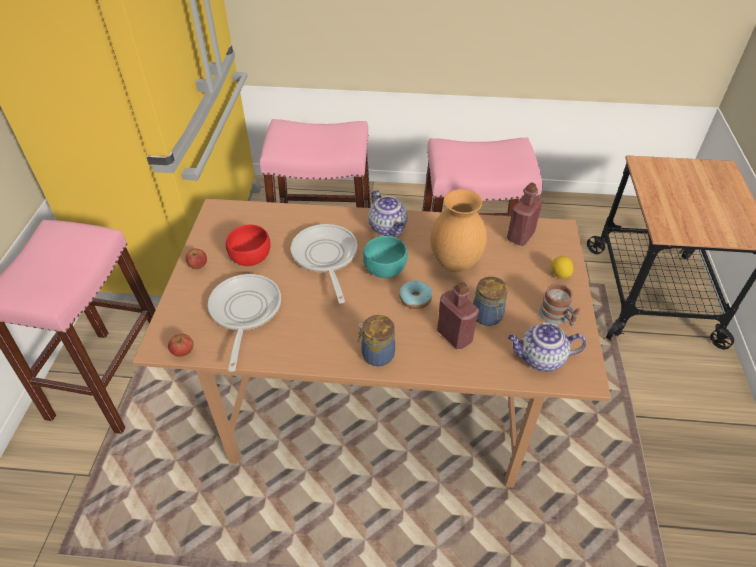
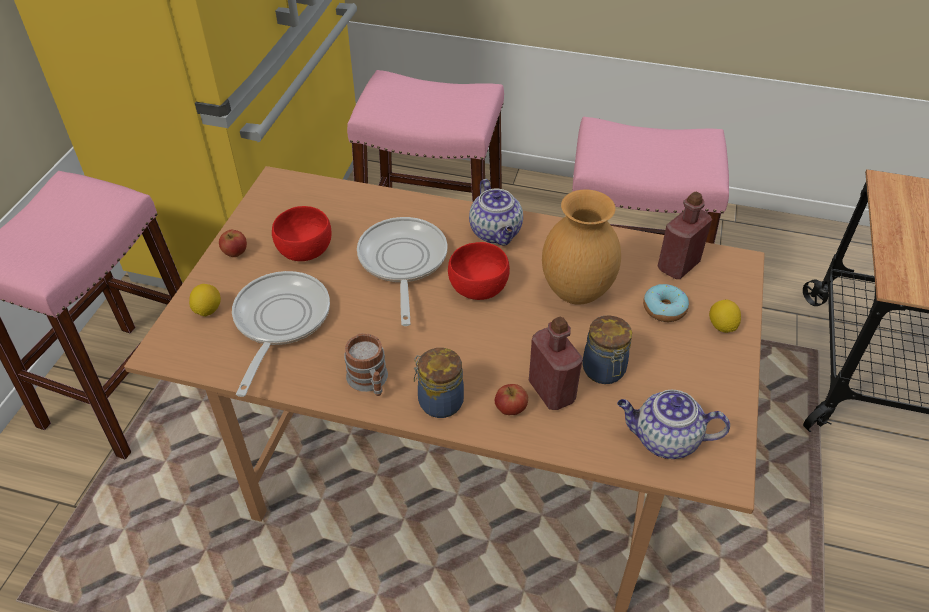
camera: 10 degrees right, 0 degrees up
apple [168,334,193,357] -> apple moved to [495,384,528,415]
turquoise bowl [363,236,408,278] -> red bowl [448,242,510,300]
donut [399,281,432,309] -> donut moved to [643,284,689,322]
mug [538,283,580,326] -> mug moved to [344,333,388,396]
none -> lemon [189,284,221,317]

